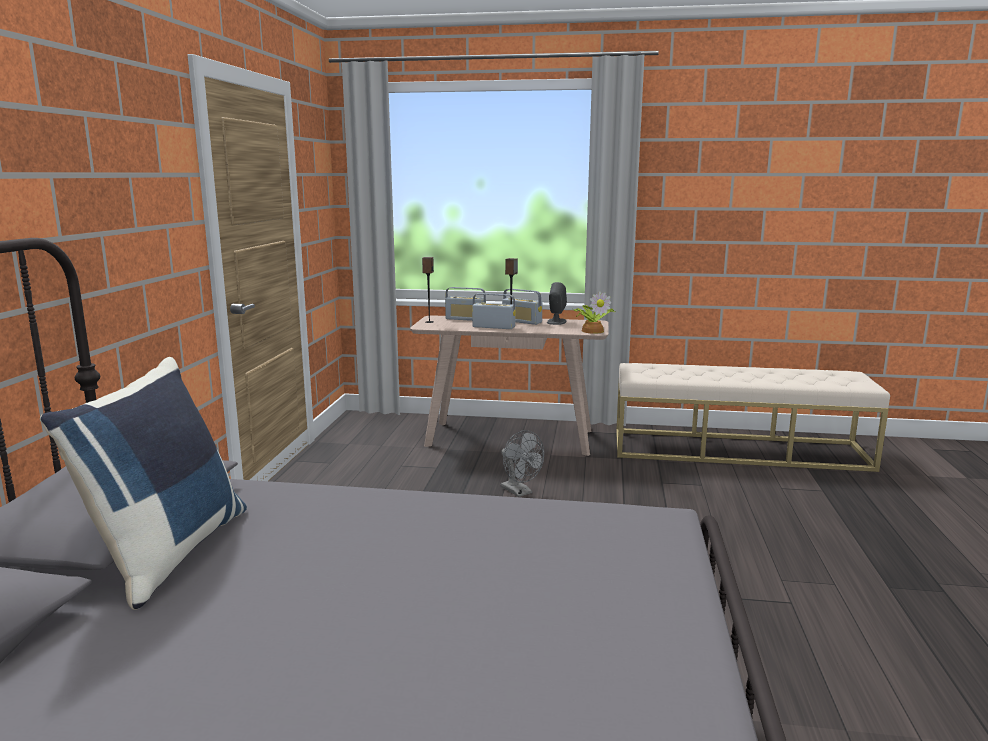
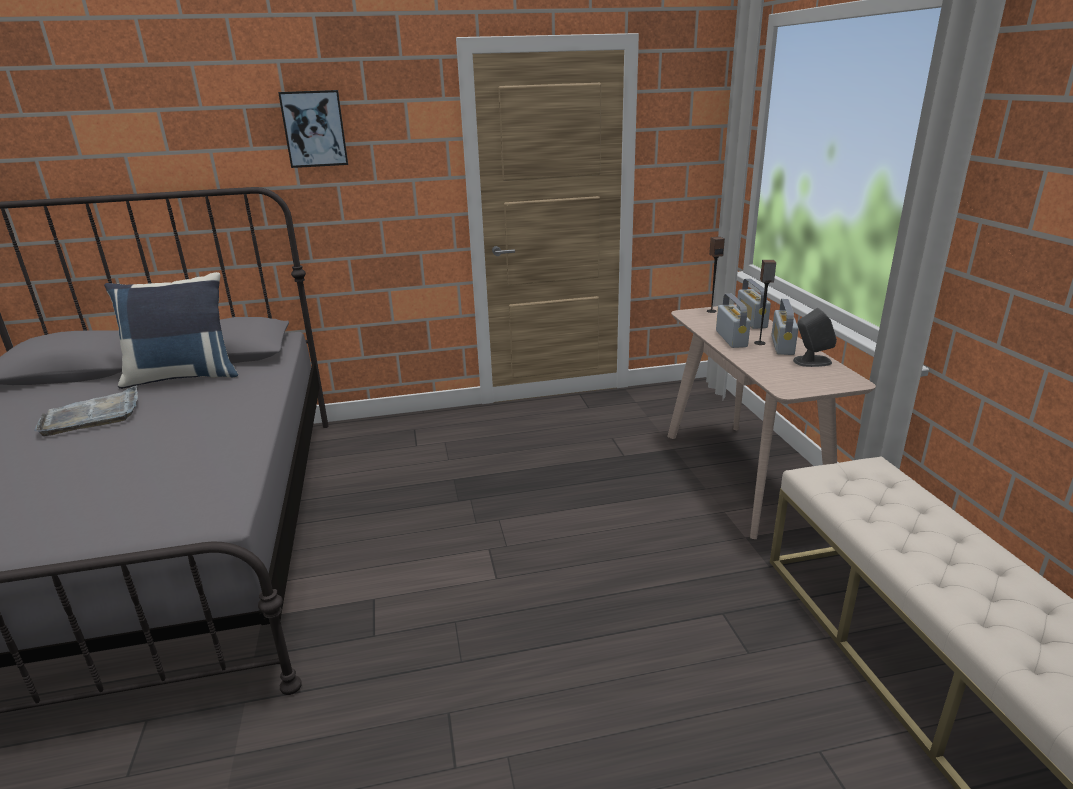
camera: 70 degrees right, 10 degrees up
grey fan [501,430,544,497] -> none
potted plant [573,291,615,334] -> none
none -> grey tray [34,385,138,436]
none -> picture [278,90,348,168]

